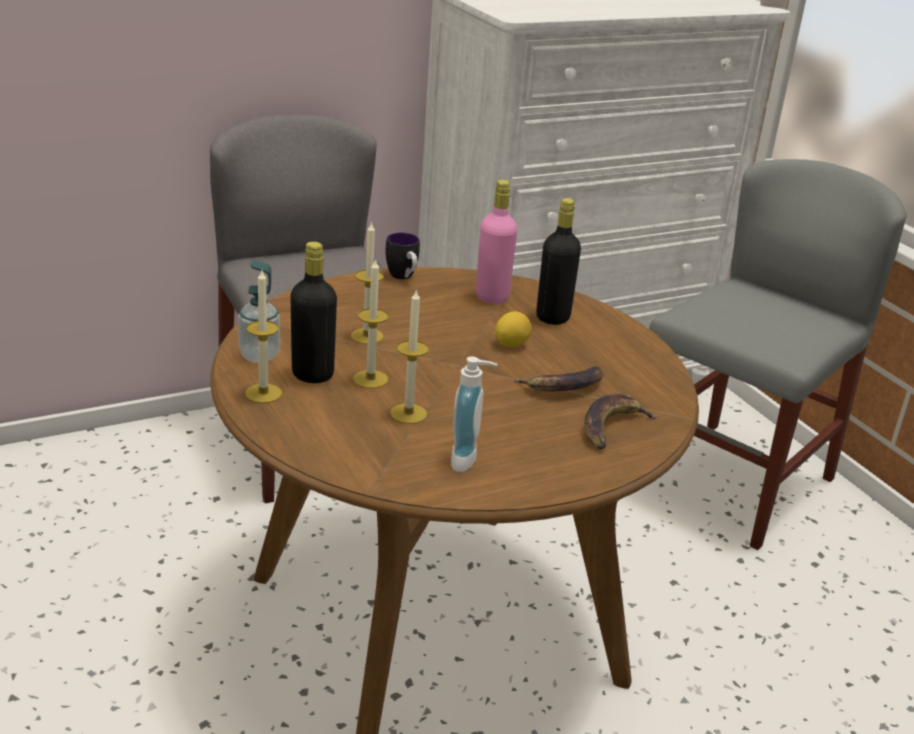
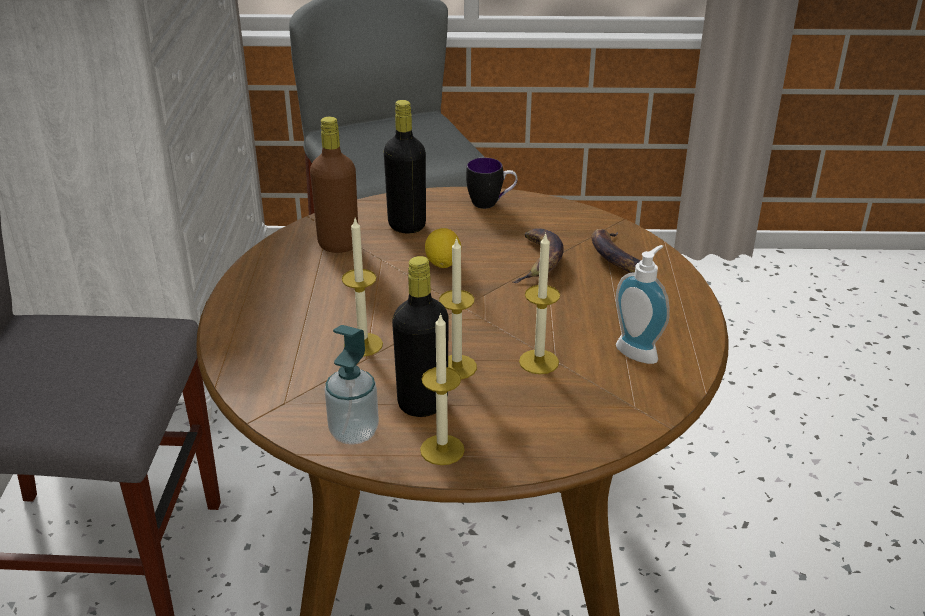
camera: 60 degrees left, 5 degrees up
mug [386,233,420,280] -> mug moved to [466,158,517,209]
pink bottle [476,180,517,304] -> brown bottle [310,117,358,253]

